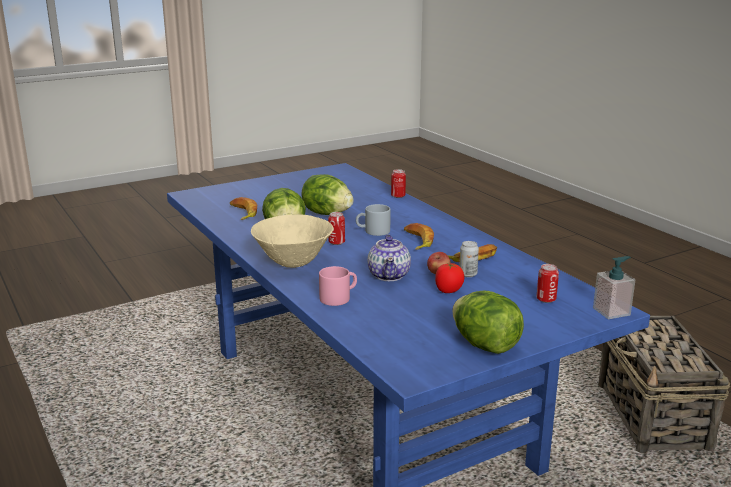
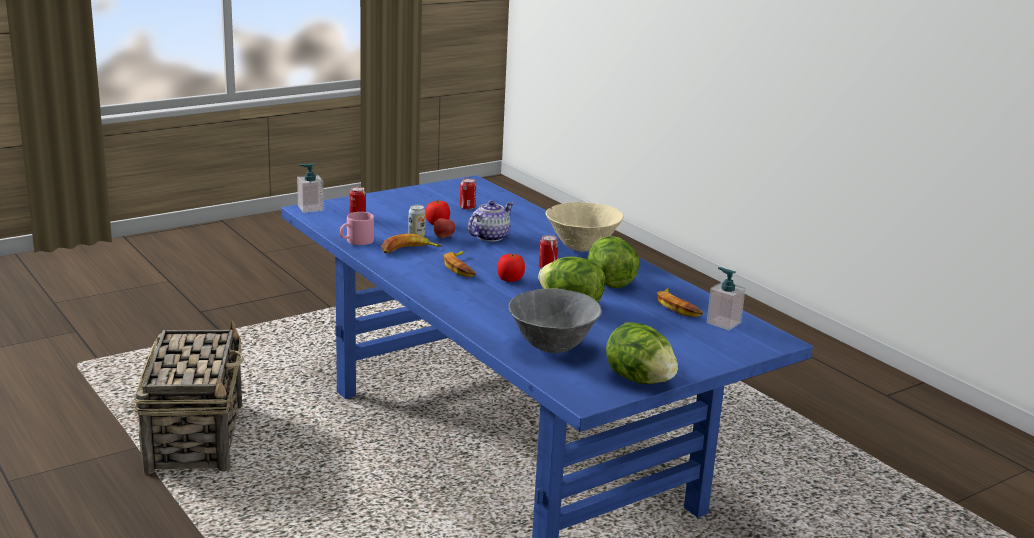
camera: 175 degrees right, 0 degrees up
pink mug [319,266,357,306] -> pink mug moved to [340,212,374,245]
grey mug [356,204,391,236] -> tomato [497,254,525,282]
teapot [368,234,411,281] -> teapot turned 45 degrees clockwise [468,200,514,242]
can [391,169,406,198] -> can moved to [460,178,476,210]
lettuce [452,291,524,354] -> lettuce moved to [606,322,678,384]
none -> grey bowl [509,289,602,353]
none -> soap dispenser [707,267,746,331]

